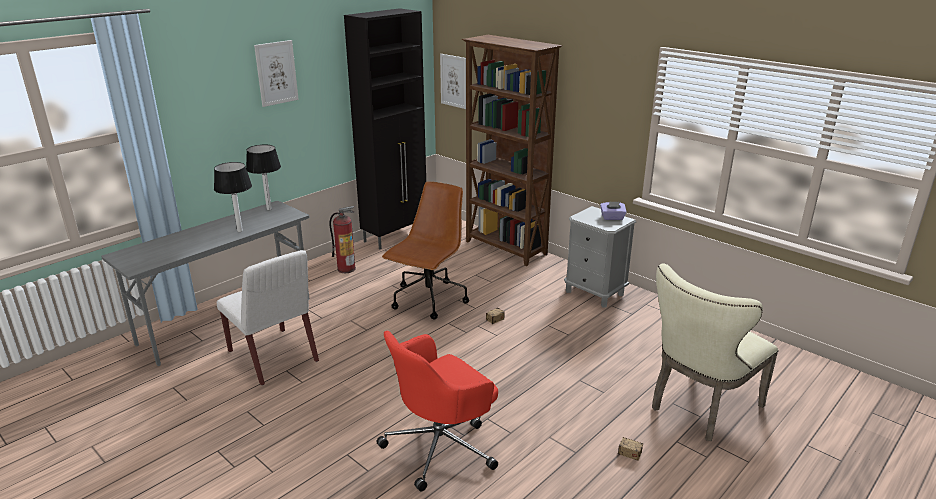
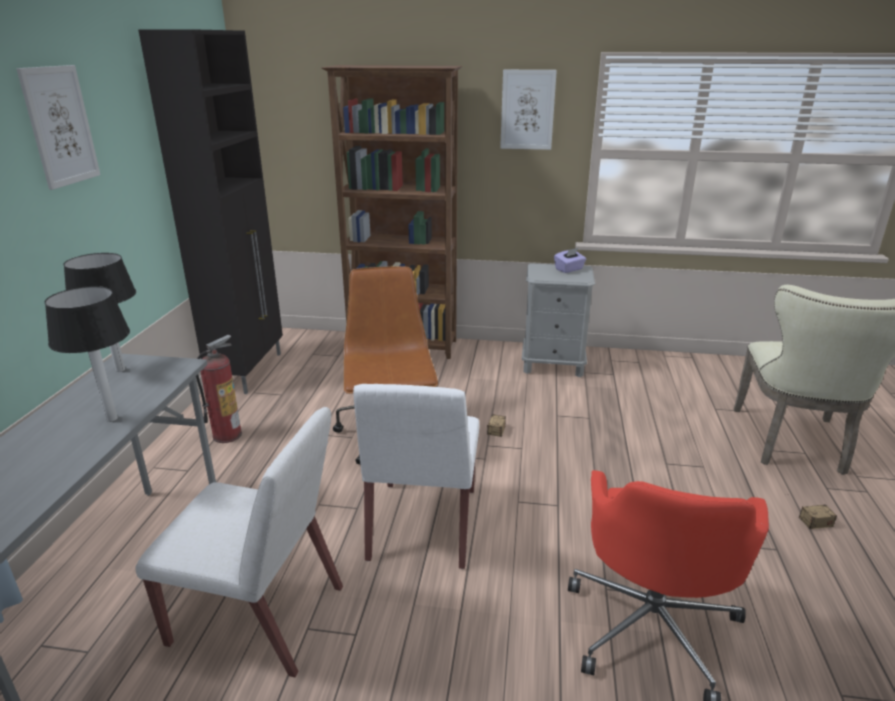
camera: 35 degrees left, 0 degrees up
picture [440,54,466,109] -> picture moved to [500,70,557,150]
none -> white chair [353,384,479,569]

